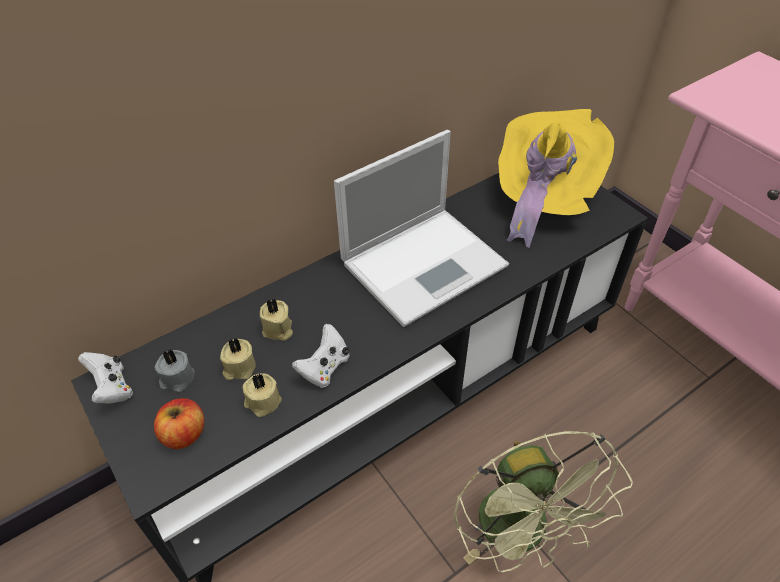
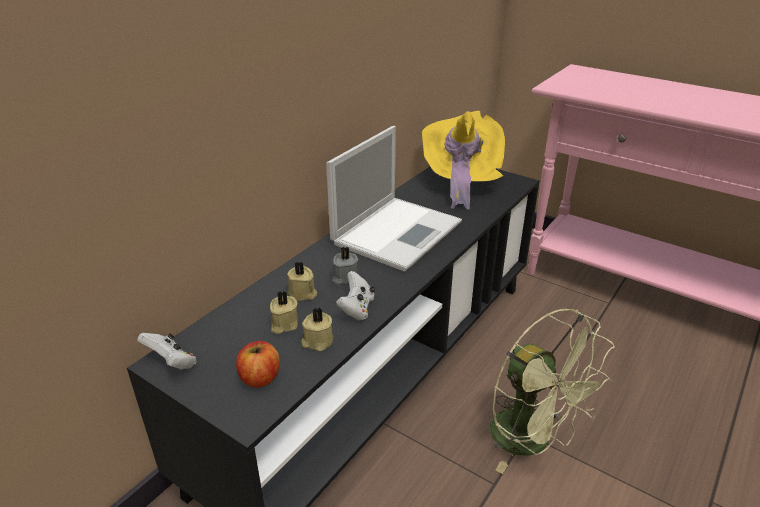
camera: 20 degrees left, 15 degrees down
grey candle [154,349,195,392] -> grey candle moved to [332,246,358,285]

